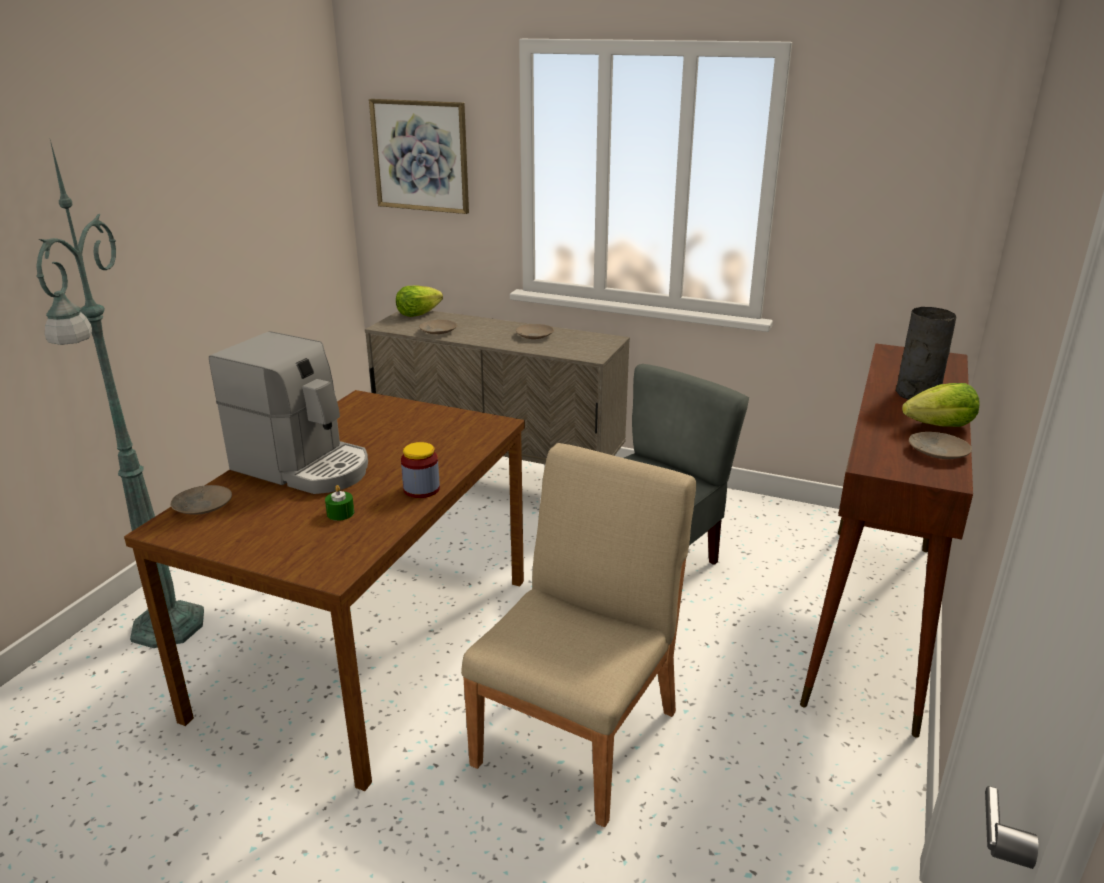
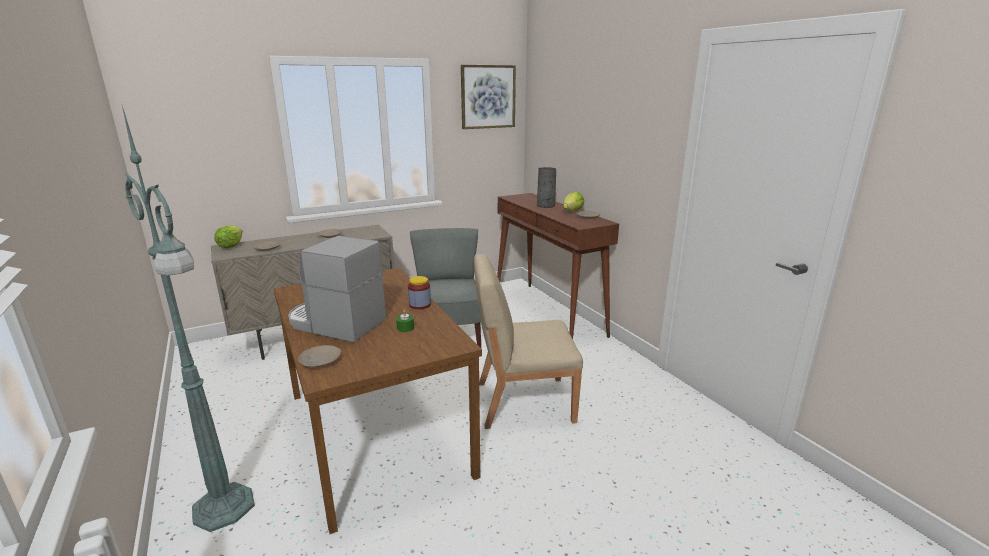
camera: 50 degrees left, 5 degrees down
coffee machine [209,331,368,494] -> coffee machine turned 135 degrees counterclockwise [288,236,386,343]
picture [369,99,469,214] -> picture moved to [461,65,516,129]
beige chair [461,443,696,827] -> beige chair turned 75 degrees counterclockwise [474,254,583,429]

